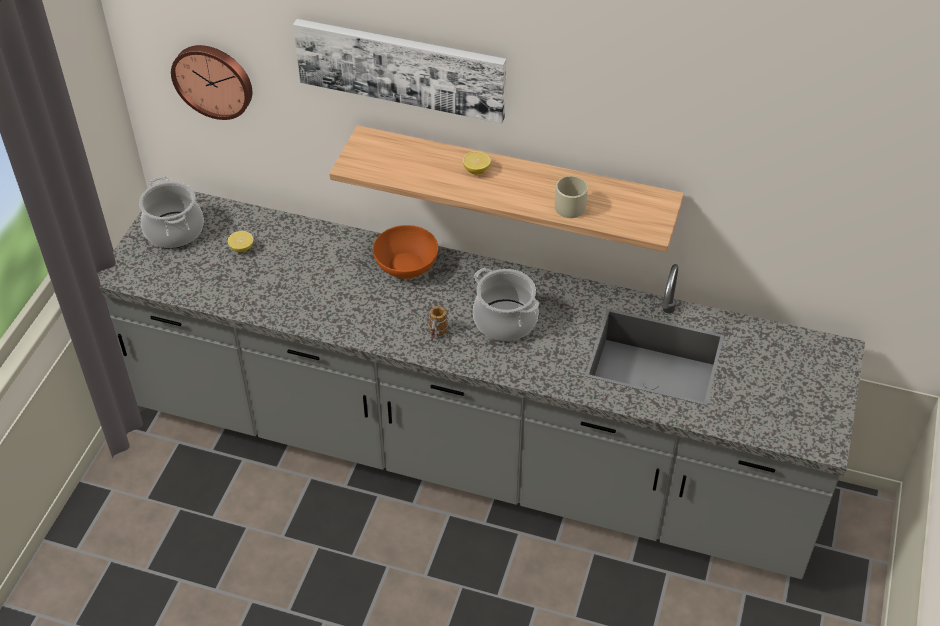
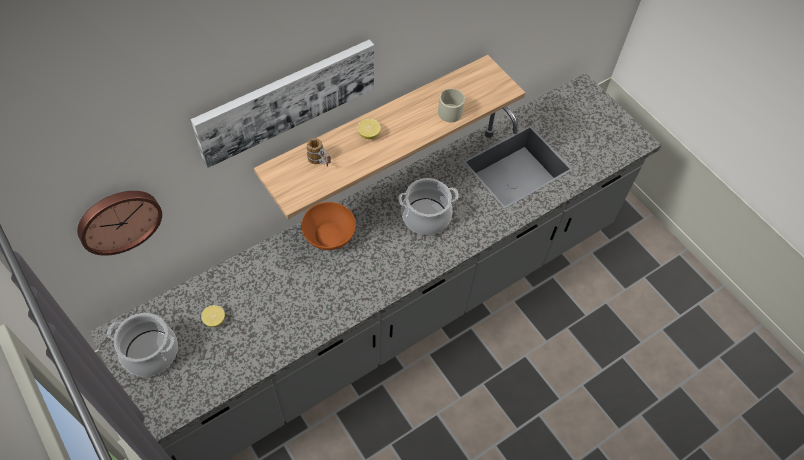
camera: 55 degrees left, 10 degrees up
mug [428,306,448,341] -> mug moved to [307,138,331,167]

